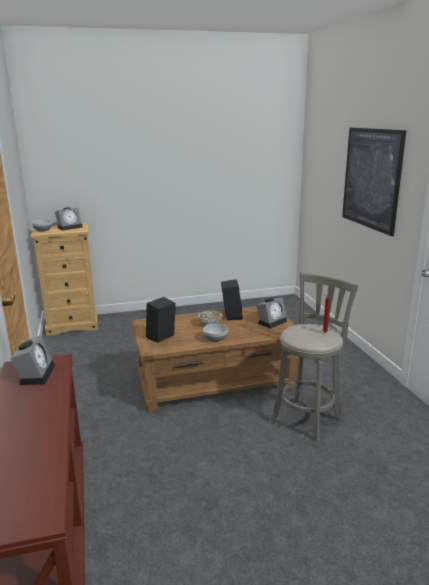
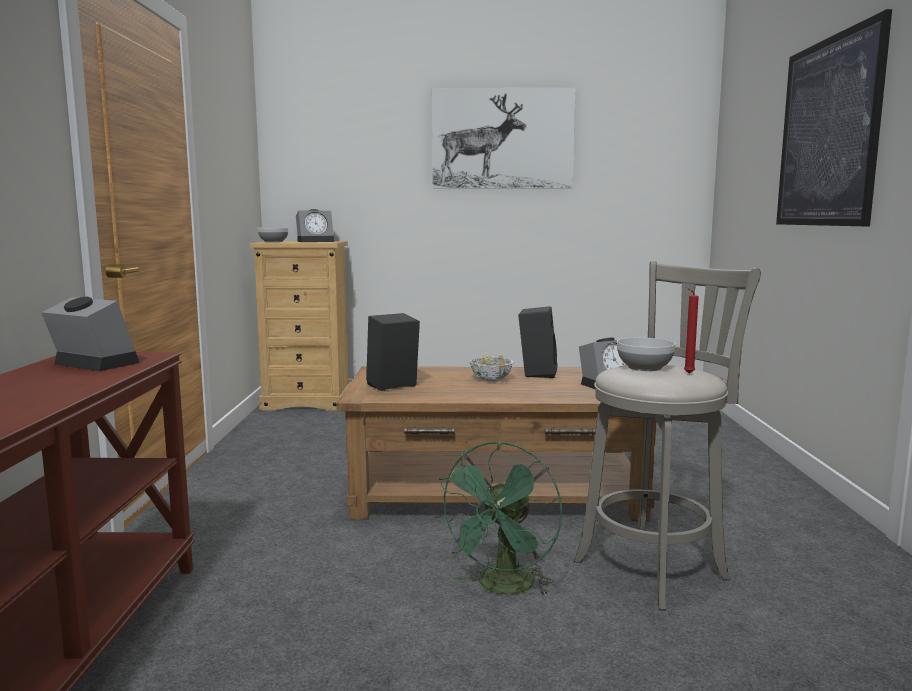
camera: 15 degrees right, 10 degrees down
alarm clock [10,335,55,385] -> alarm clock turned 75 degrees counterclockwise [41,297,140,371]
bowl [203,324,228,342] -> bowl moved to [617,338,676,371]
none -> picture [432,88,576,188]
none -> green fan [435,441,562,596]

